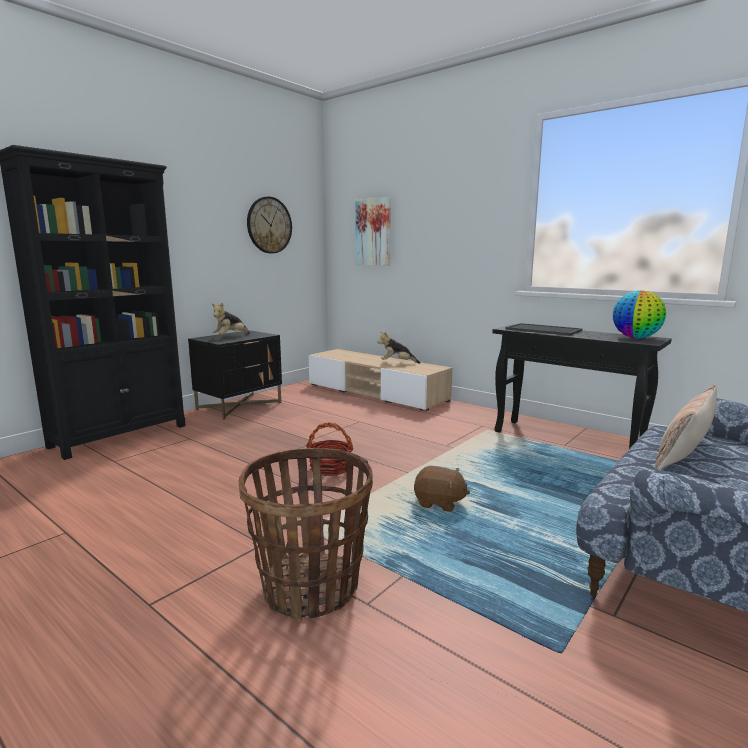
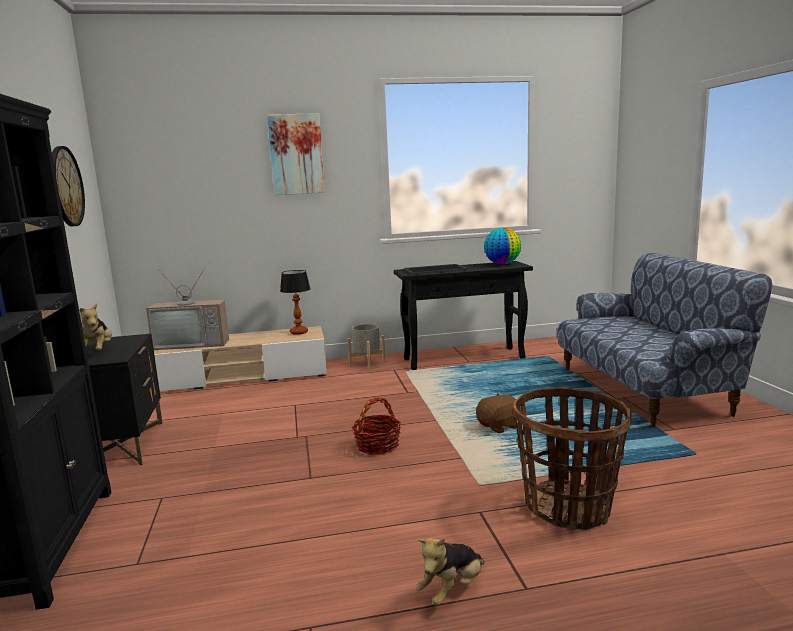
camera: 50 degrees left, 0 degrees up
picture [355,197,391,266] -> picture moved to [267,113,325,195]
plush toy [377,331,420,364] -> plush toy moved to [416,538,485,606]
pillow [655,385,717,470] -> none
none -> television [146,267,229,350]
none -> table lamp [280,270,311,335]
none -> grey planter [347,324,385,370]

